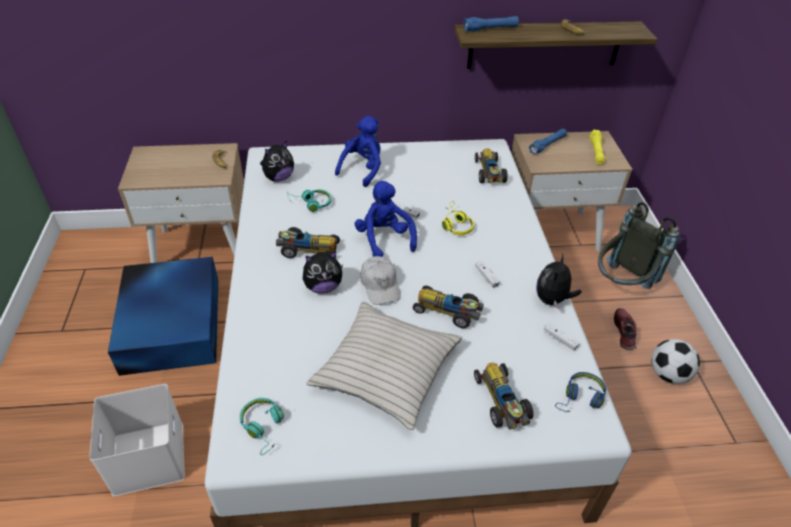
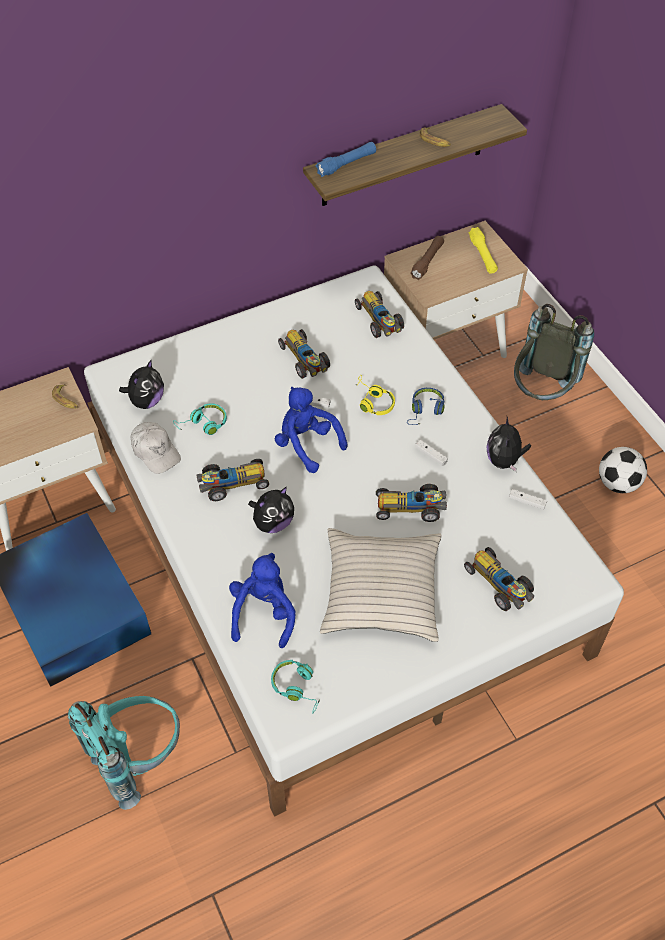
camera: 20 degrees left, 10 degrees up
white storage box [89,384,185,496] -> turquoise backpack [68,696,180,810]
blue plush toy [335,116,381,187] -> blue plush toy moved to [229,553,296,648]
white cap [361,256,401,305] -> white cap moved to [130,422,181,474]
blue flashlight [529,128,567,154] -> brown flashlight [410,236,444,280]
blue headphones [555,372,606,412] -> blue headphones moved to [407,388,445,425]
shoe [614,308,637,350] -> none
none -> toy car [278,329,330,379]

